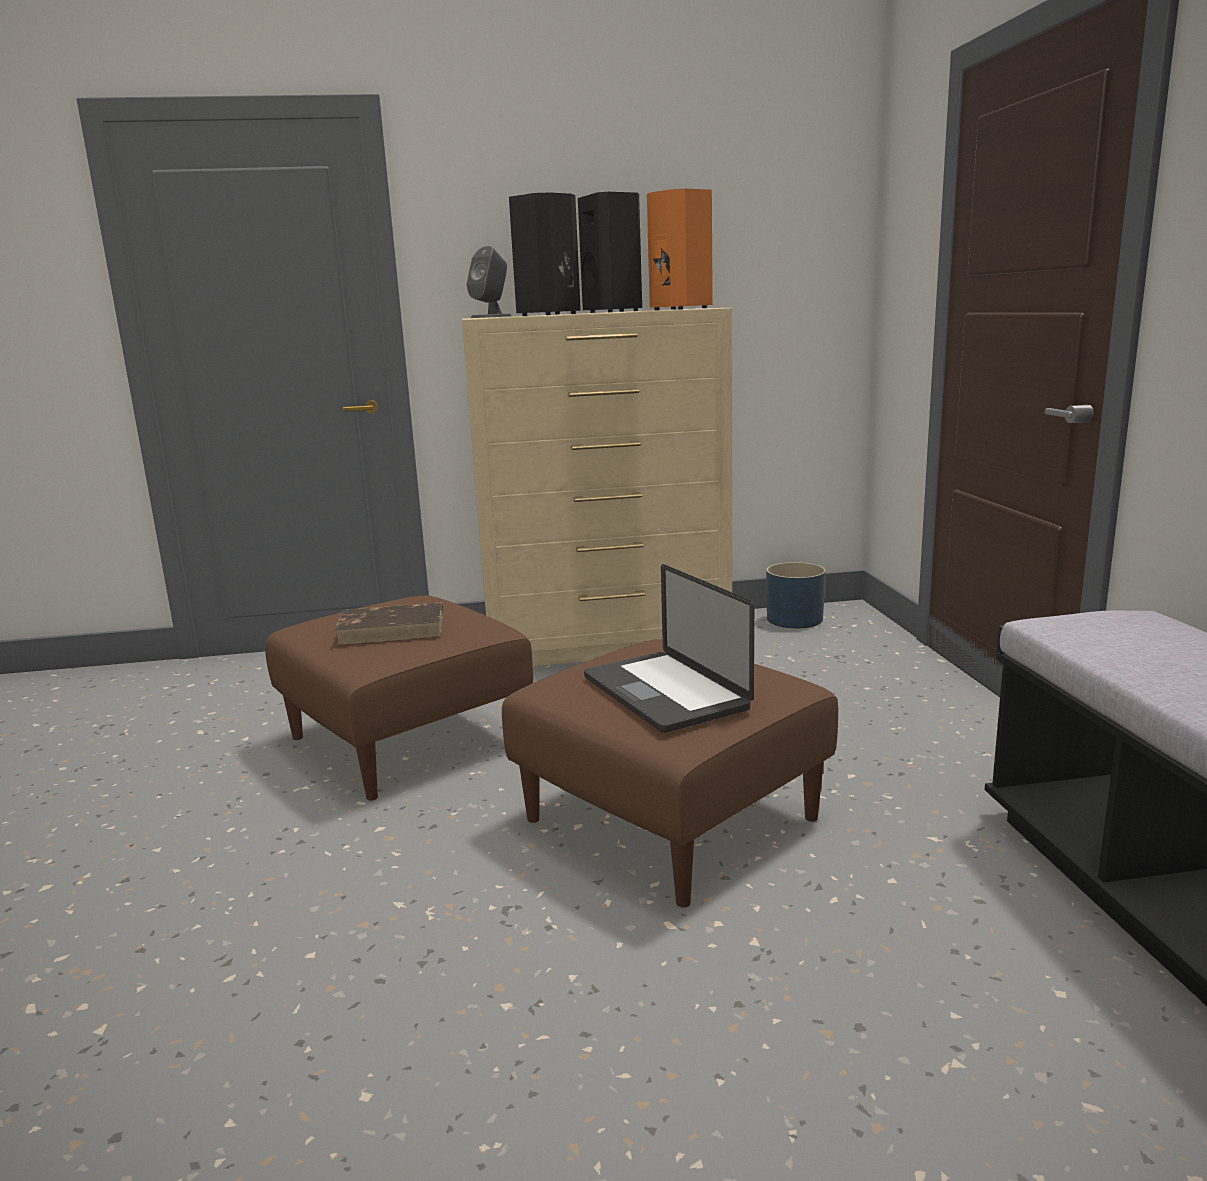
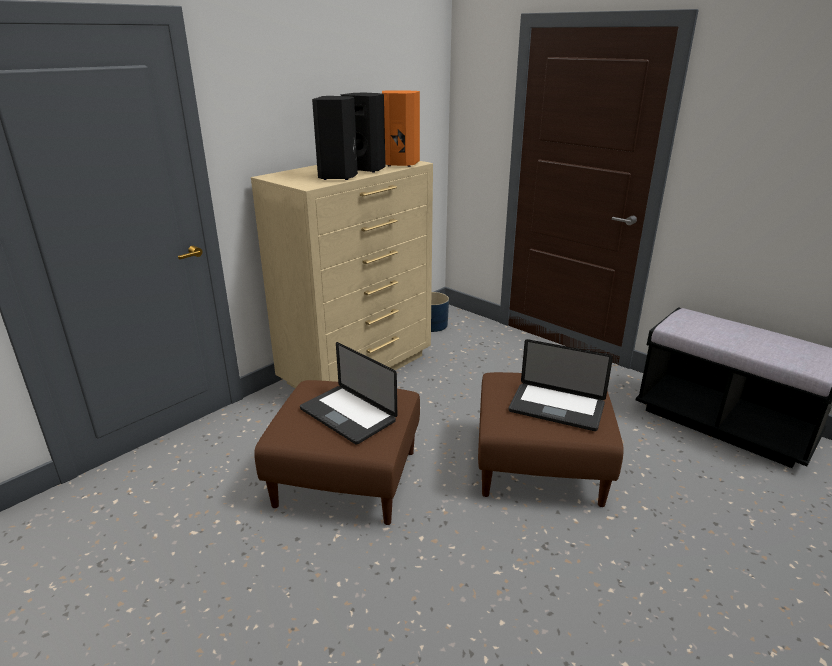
camera: 40 degrees left, 10 degrees up
brown book [335,602,443,646] -> laptop [300,342,397,444]
grey speaker [467,246,511,318] -> none

